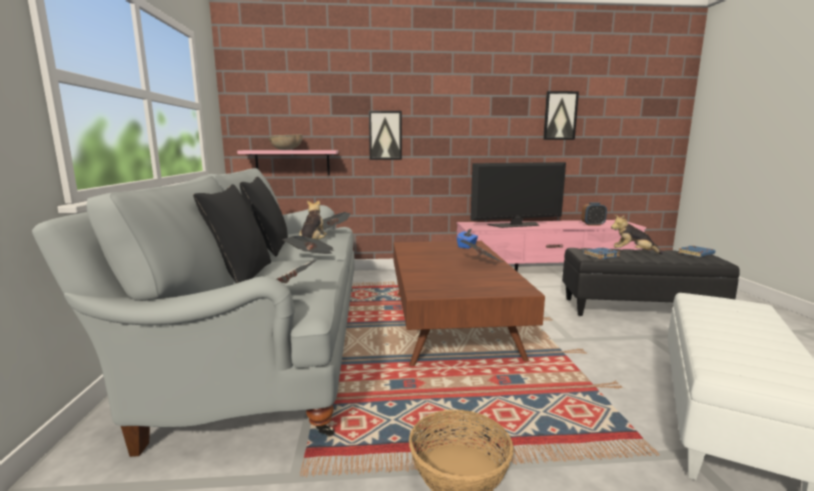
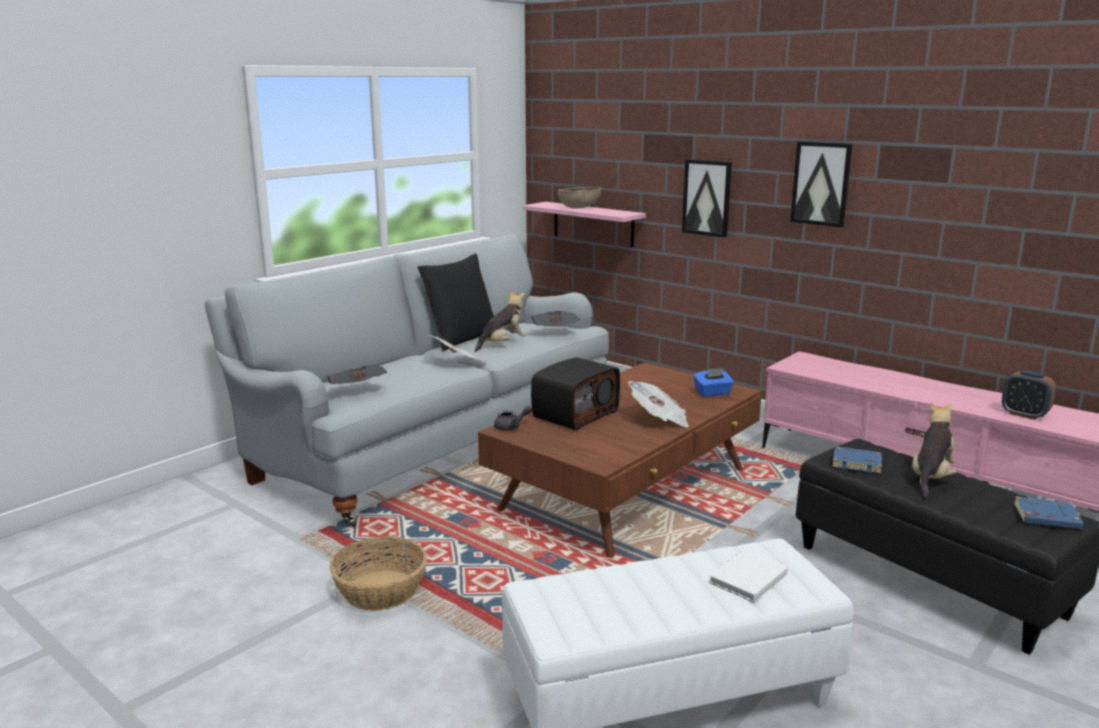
camera: 45 degrees right, 5 degrees up
black pillow [193,184,271,283] -> none
television [470,162,566,228] -> none
picture [543,91,579,140] -> picture moved to [790,141,853,227]
plush toy [611,215,663,255] -> plush toy turned 60 degrees clockwise [912,402,957,498]
none -> grey teapot [494,405,532,431]
none -> radio [531,357,620,430]
none -> white book [709,550,788,602]

